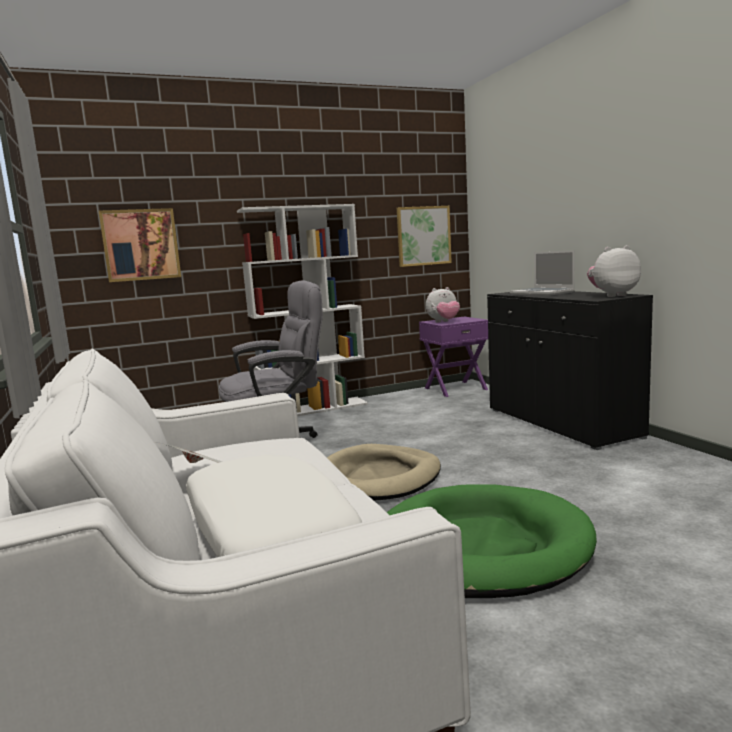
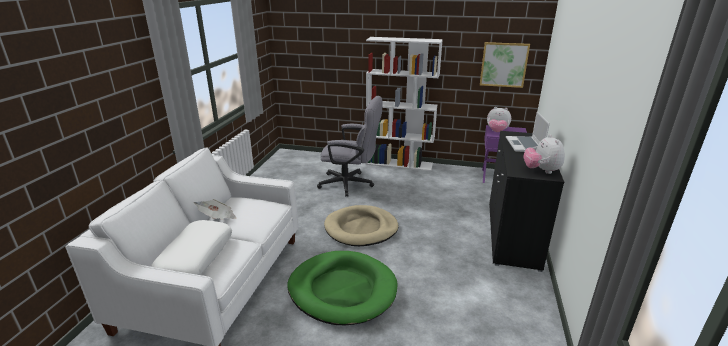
camera: 35 degrees right, 15 degrees up
picture [99,208,181,282] -> none
plush toy [587,245,641,297] -> plush toy turned 120 degrees counterclockwise [523,134,565,174]

